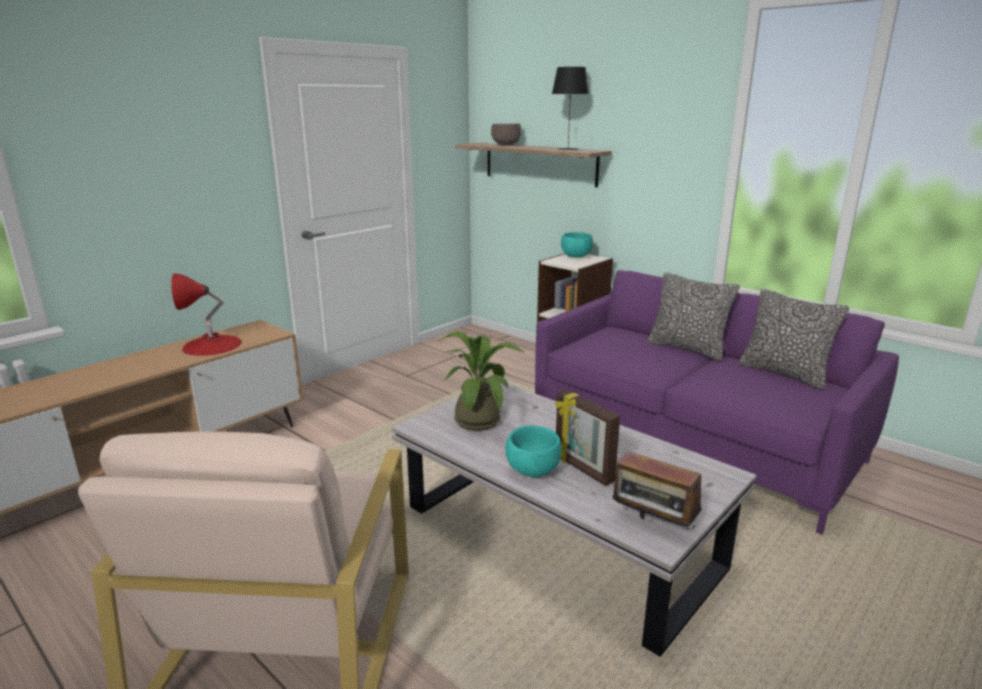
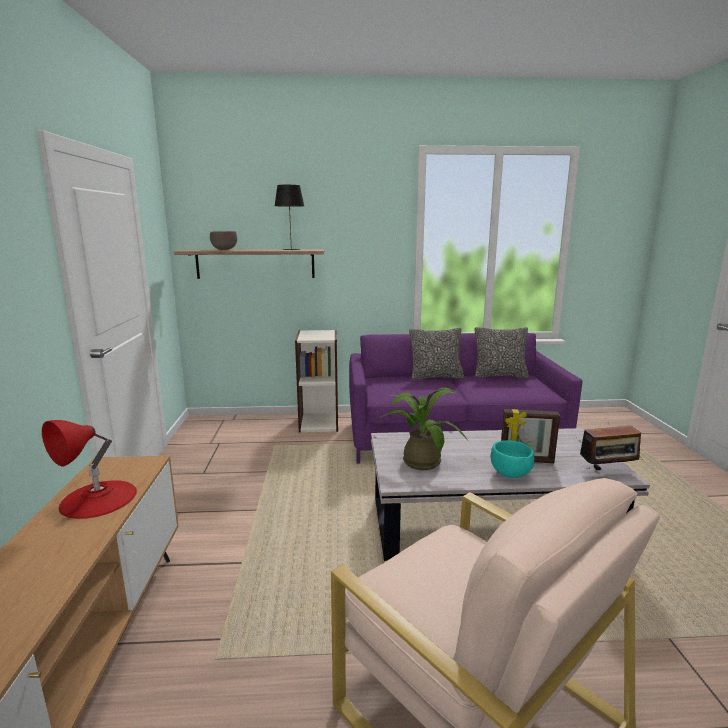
camera: 45 degrees left, 5 degrees down
turquoise bowl [561,232,593,258] -> none

